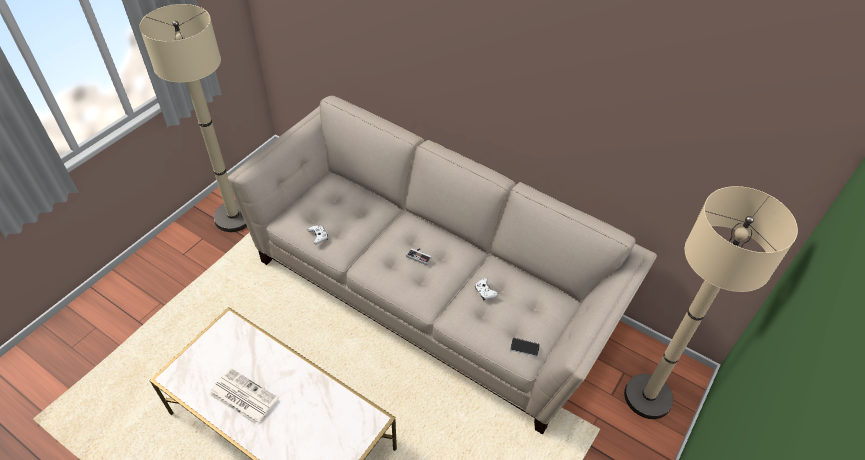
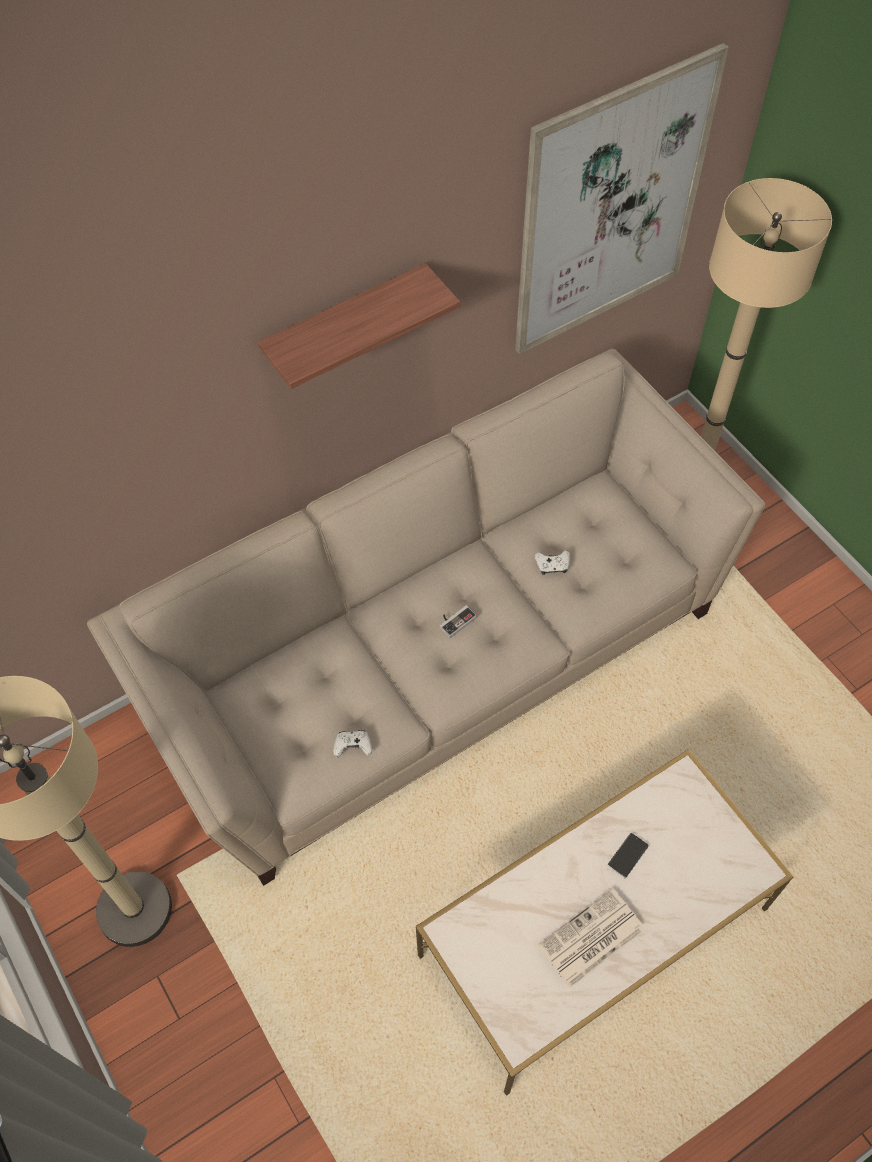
camera: 65 degrees left, 10 degrees up
phone [510,338,540,357] -> phone moved to [608,833,649,878]
none -> shelf [258,263,460,389]
none -> picture [515,43,729,354]

